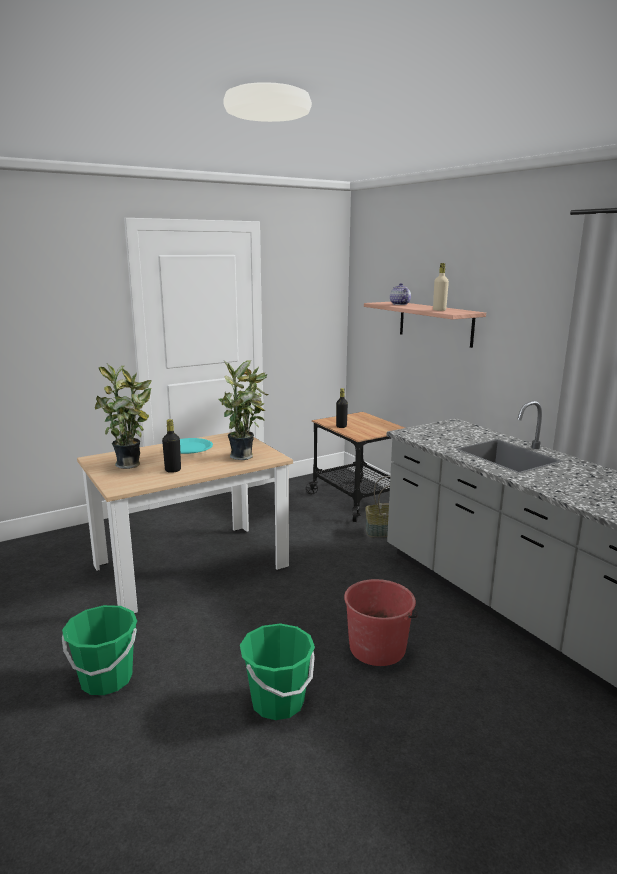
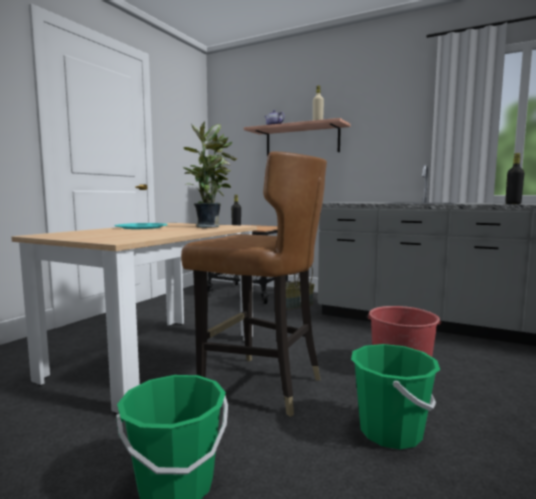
camera: 30 degrees left, 10 degrees down
potted plant [95,364,152,469] -> none
black bottle [162,419,181,473] -> black bottle moved to [505,153,524,204]
none -> brown chair [181,151,327,417]

